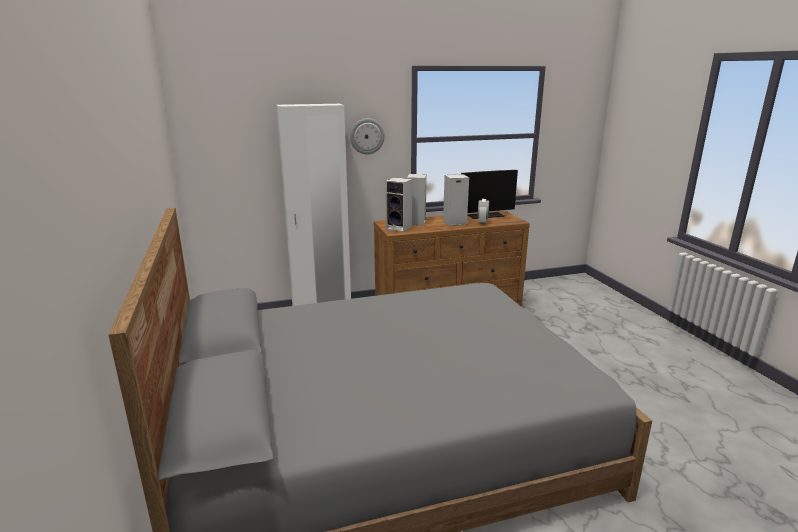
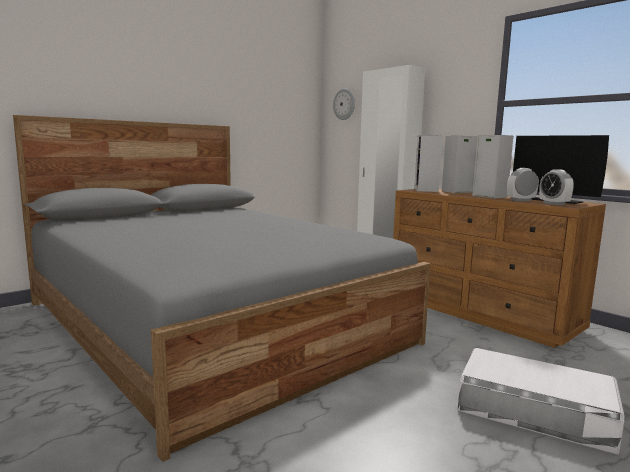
camera: 65 degrees right, 10 degrees down
wall clock [350,118,385,154] -> wall clock moved to [333,89,355,120]
none -> white storage box [458,348,624,455]
none -> alarm clock [539,169,574,205]

